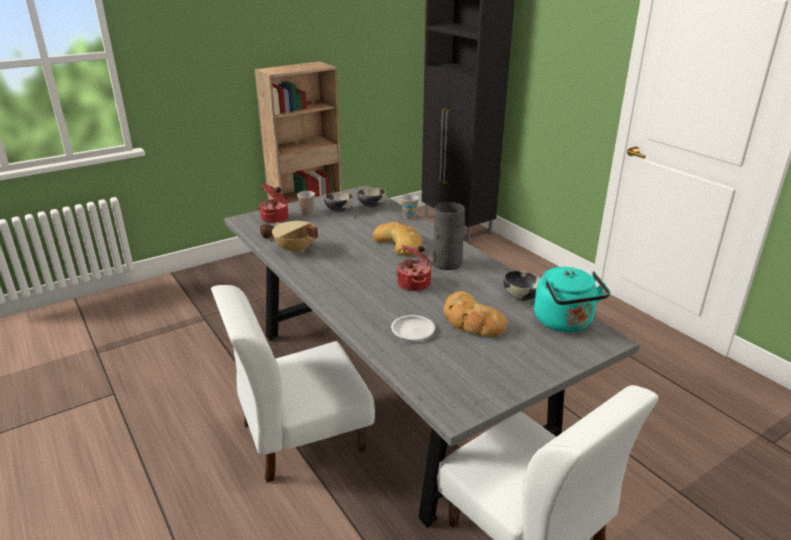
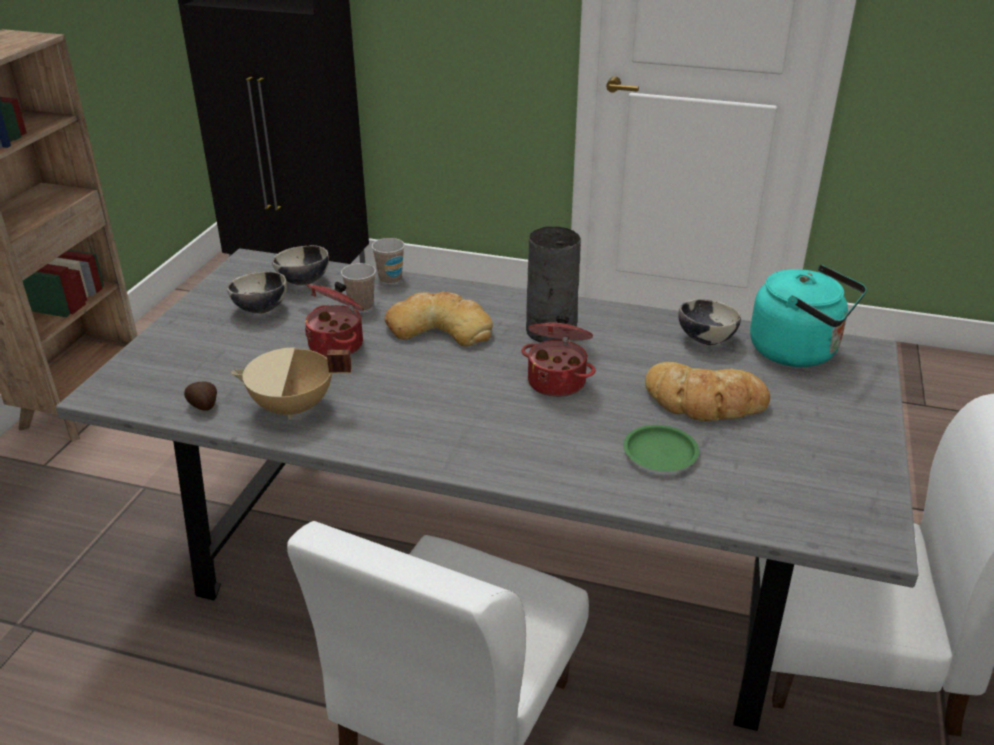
camera: 40 degrees left, 5 degrees up
cooking pot [259,184,288,223] -> cooking pot moved to [305,282,364,358]
cup [297,191,315,216] -> cup moved to [341,263,376,312]
white plate [391,315,435,340] -> green plate [623,425,699,471]

